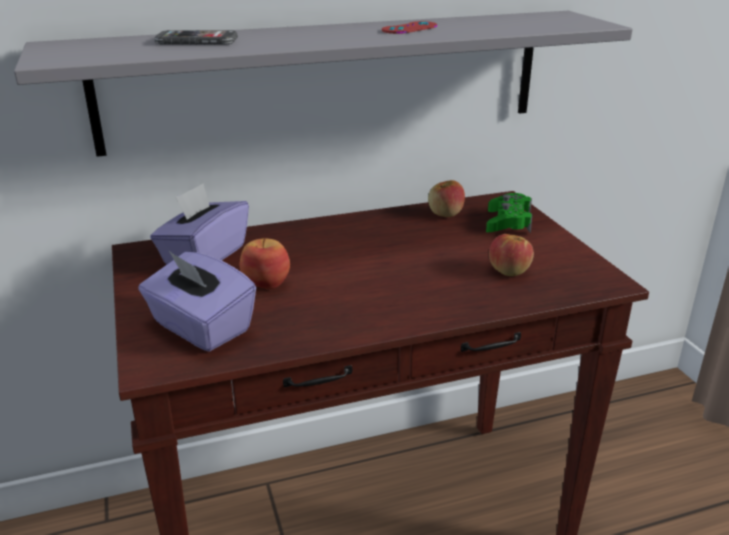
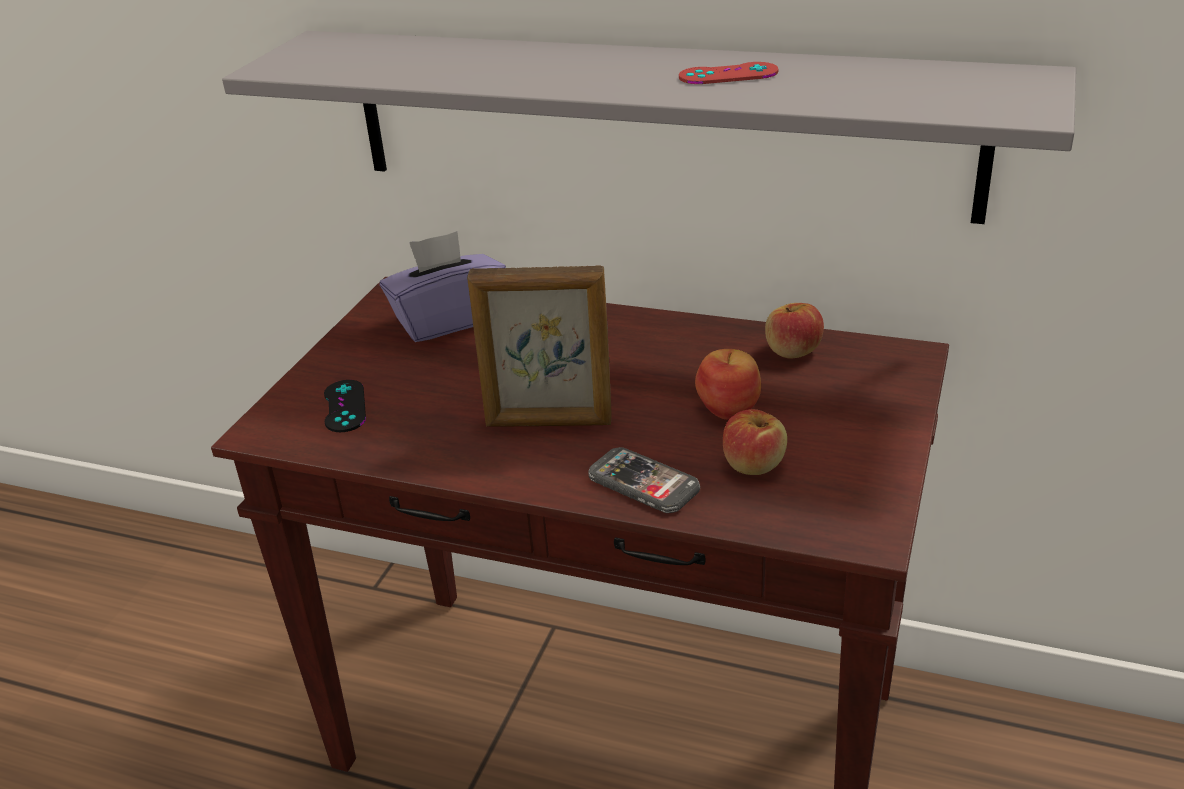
camera: 40 degrees right, 5 degrees up
purple tissue box [138,250,256,352] -> black game controller [324,380,366,432]
phone [154,30,238,45] -> phone moved to [588,447,700,513]
apple [239,238,290,289] -> apple moved to [695,349,761,420]
green game controller [486,193,532,234] -> none
none -> picture frame [467,265,612,427]

